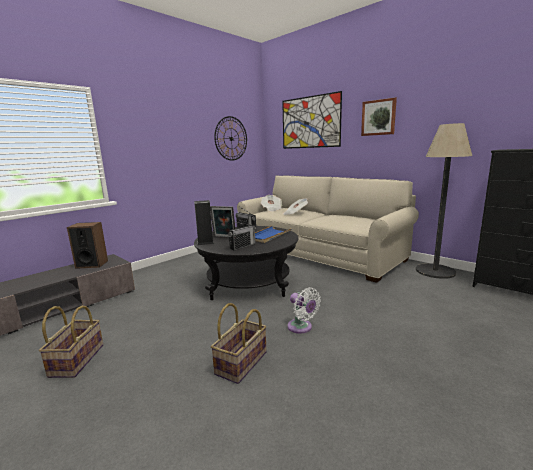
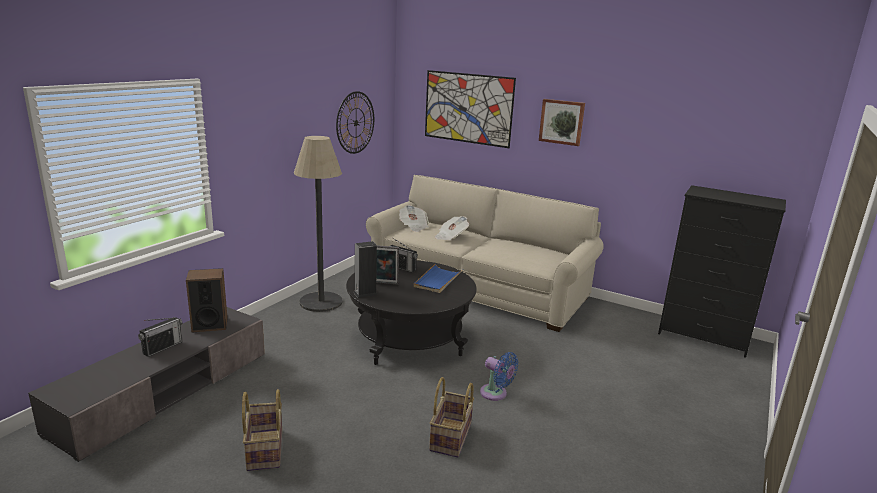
camera: 15 degrees left, 5 degrees up
radio [228,222,256,250] -> radio moved to [138,317,182,357]
white fan [287,288,321,334] -> blue fan [480,352,518,401]
floor lamp [416,123,472,279] -> floor lamp moved to [294,136,343,312]

